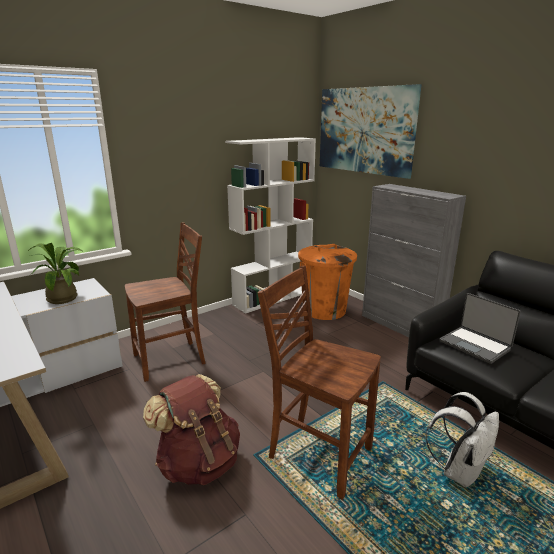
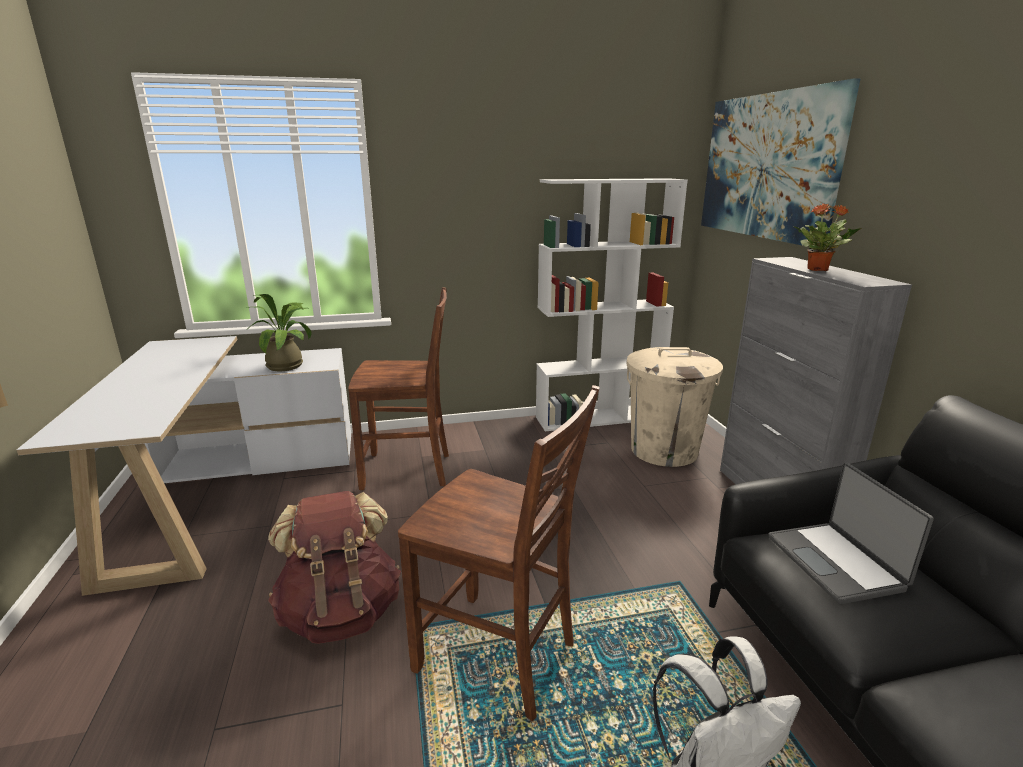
camera: 25 degrees right, 0 degrees up
brown chair [258,266,381,500] -> brown chair turned 150 degrees clockwise [398,385,600,721]
orange trash can [298,244,357,320] -> beige trash can [626,347,723,467]
none -> potted plant [793,203,862,271]

